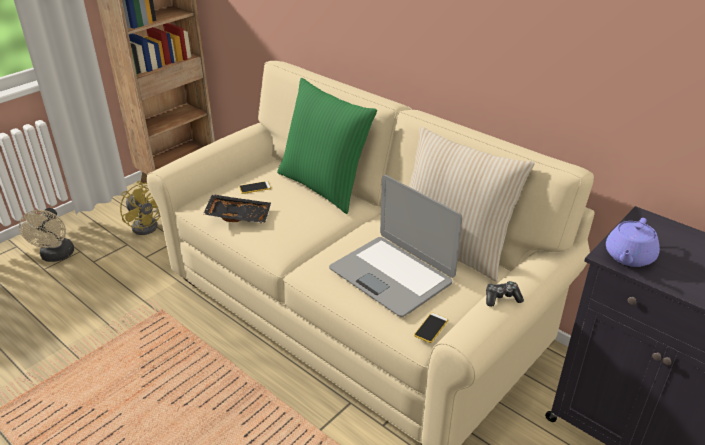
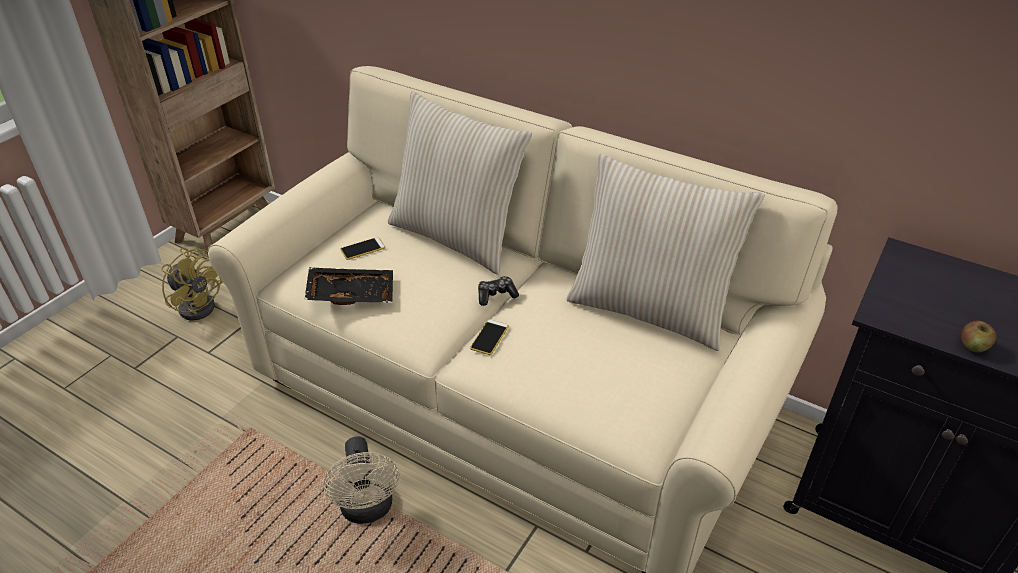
camera: 10 degrees left, 5 degrees up
beige fan [19,208,74,262] -> beige fan moved to [323,436,399,524]
green pillow [277,78,377,214] -> beige pillow [388,91,532,275]
laptop [329,175,462,317] -> none
phone [414,312,448,343] -> phone moved to [470,319,509,355]
game controller [486,281,524,307] -> game controller moved to [478,276,519,306]
purple teapot [606,218,660,267] -> none
none -> apple [961,320,996,352]

